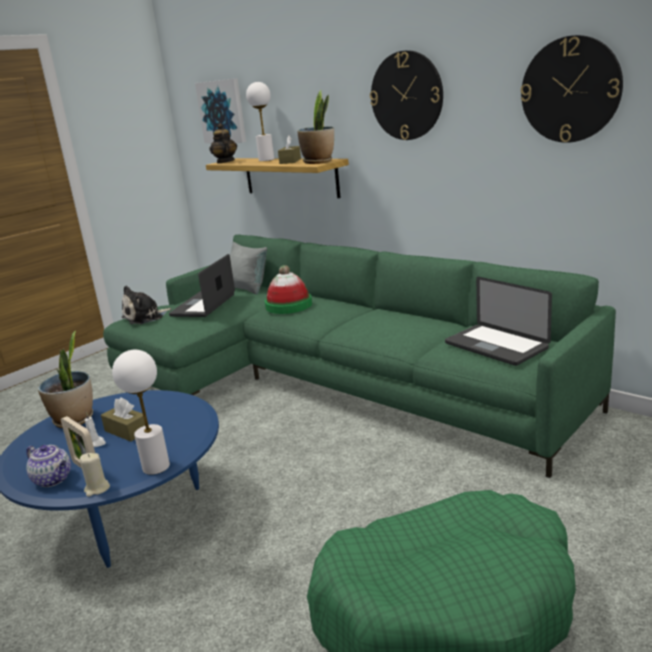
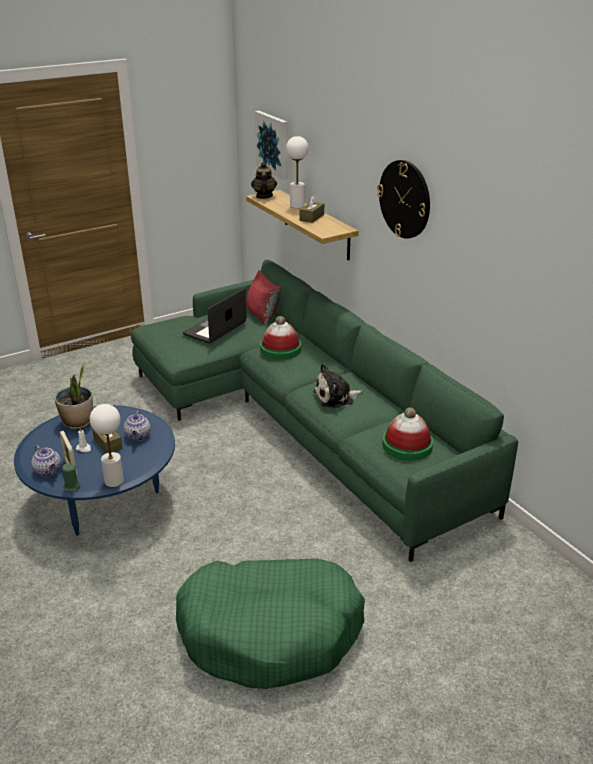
camera: 15 degrees right, 10 degrees up
beige candle [80,453,110,497] -> green candle [62,464,80,492]
plush toy [122,285,172,324] -> plush toy moved to [313,363,362,409]
grey pillow [230,242,267,294] -> red pillow [246,270,281,326]
potted plant [297,90,334,164] -> none
laptop [445,277,552,366] -> hat [382,407,433,461]
wall clock [521,35,623,143] -> none
none -> teapot [124,410,151,441]

